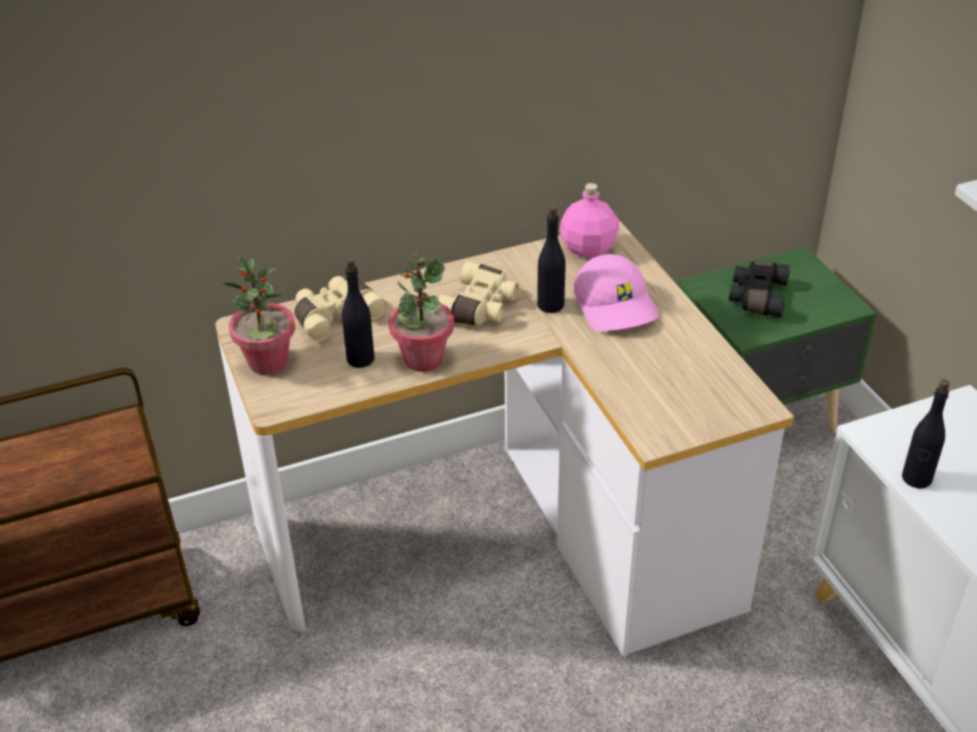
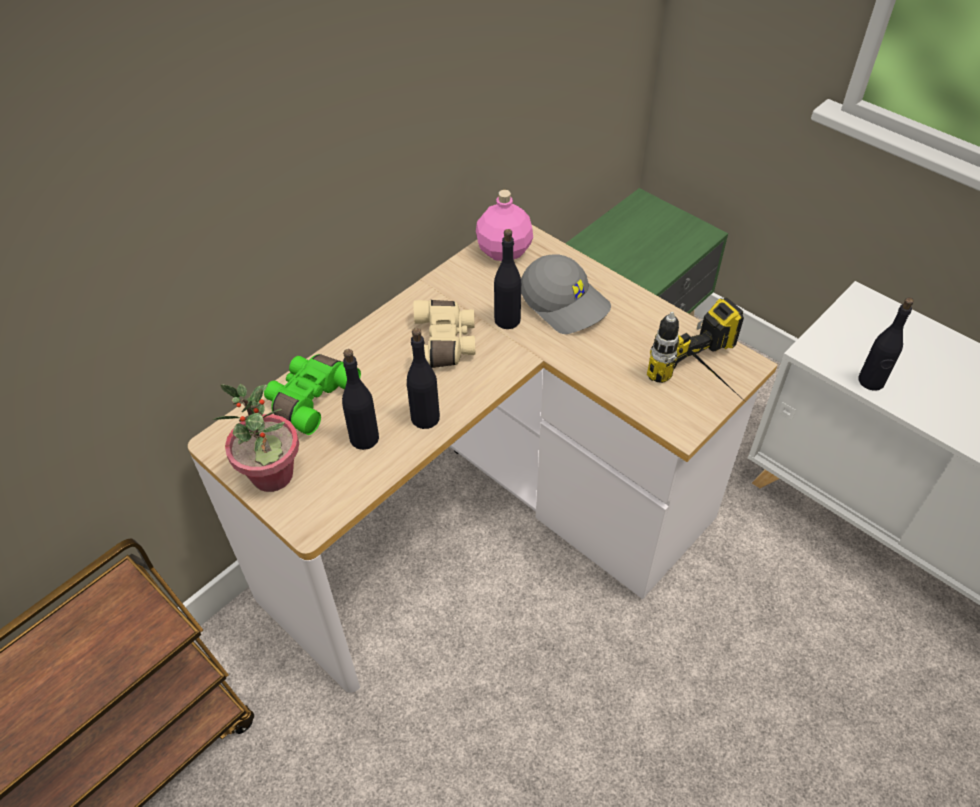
camera: 25 degrees left, 10 degrees up
beige binoculars [294,276,387,342] -> green binoculars [264,354,361,435]
potted plant [388,252,454,372] -> black bottle [407,328,440,429]
pink cap [574,254,660,332] -> grey cap [521,255,611,334]
black binoculars [729,262,790,317] -> none
none -> power drill [647,298,744,397]

